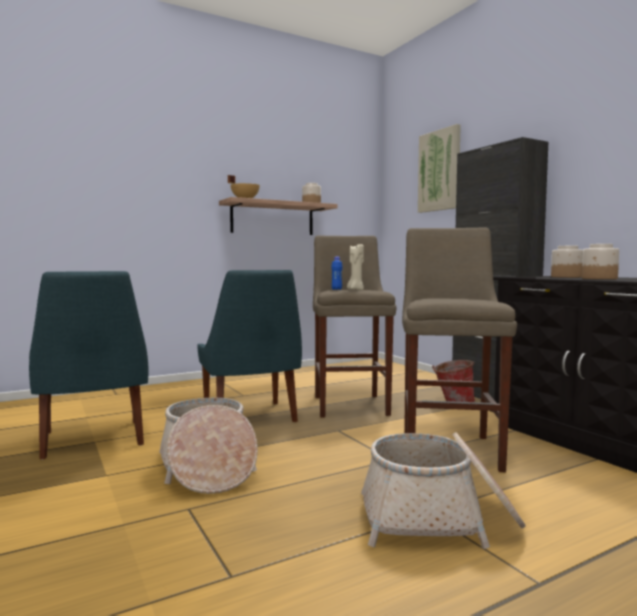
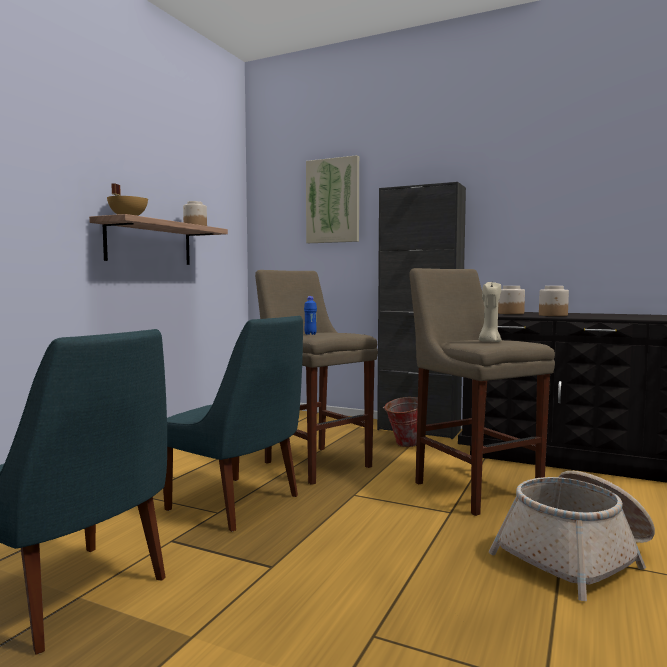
camera: 35 degrees left, 0 degrees up
basket [159,398,258,494] -> none
beige candle [347,244,364,290] -> beige candle moved to [479,282,501,342]

